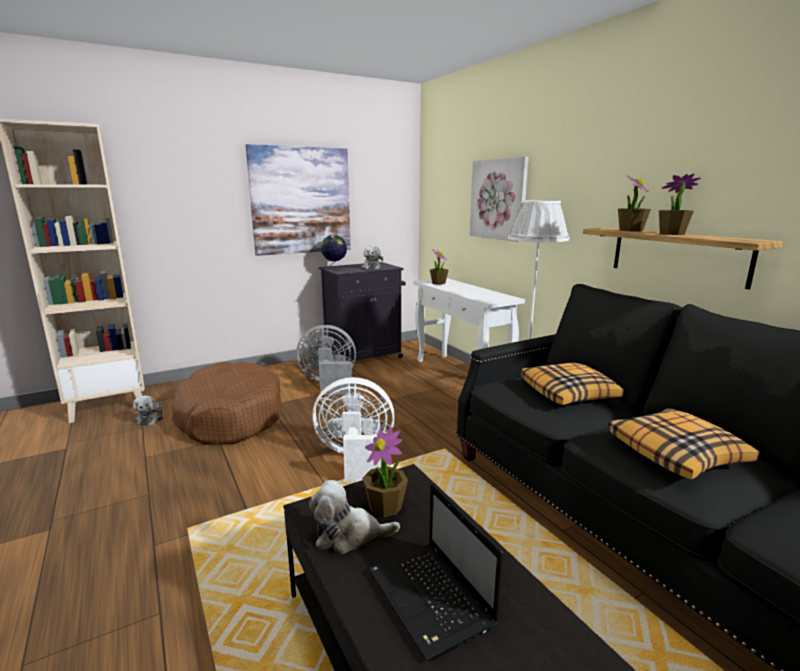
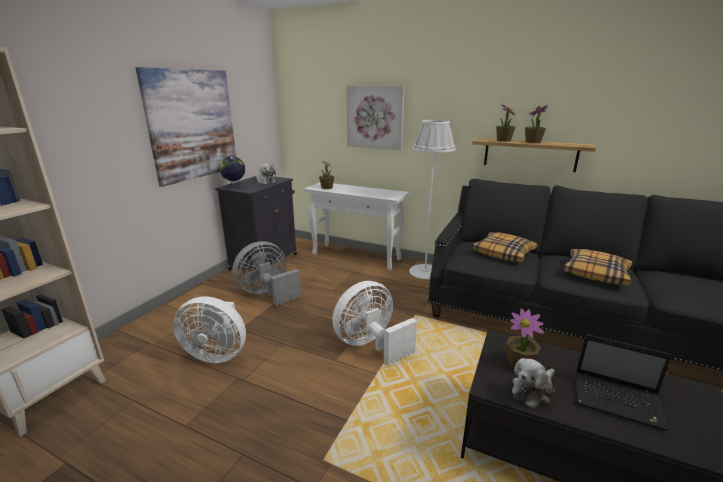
camera: 35 degrees left, 5 degrees up
plush toy [133,395,163,426] -> none
brown dog bed [172,362,282,445] -> white fan [173,296,246,363]

